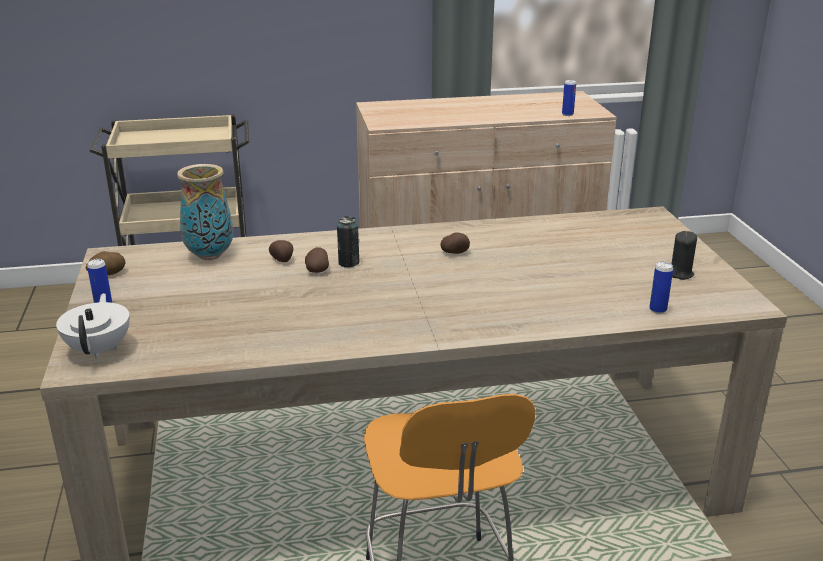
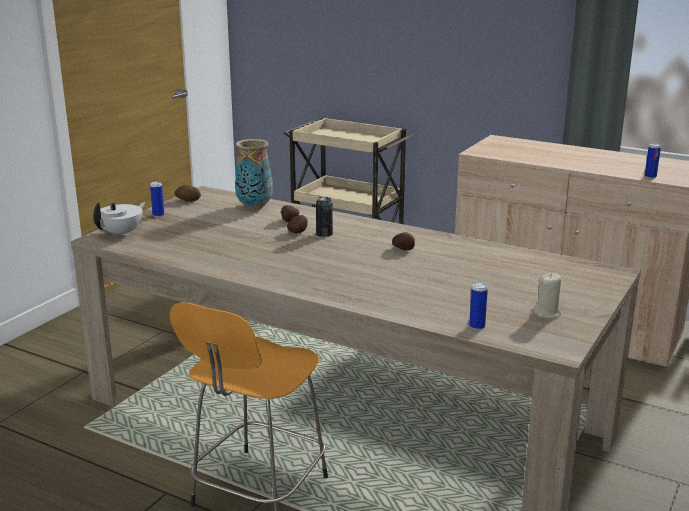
camera: 40 degrees right, 5 degrees down
black candle [671,231,697,280] -> beige candle [533,273,561,318]

